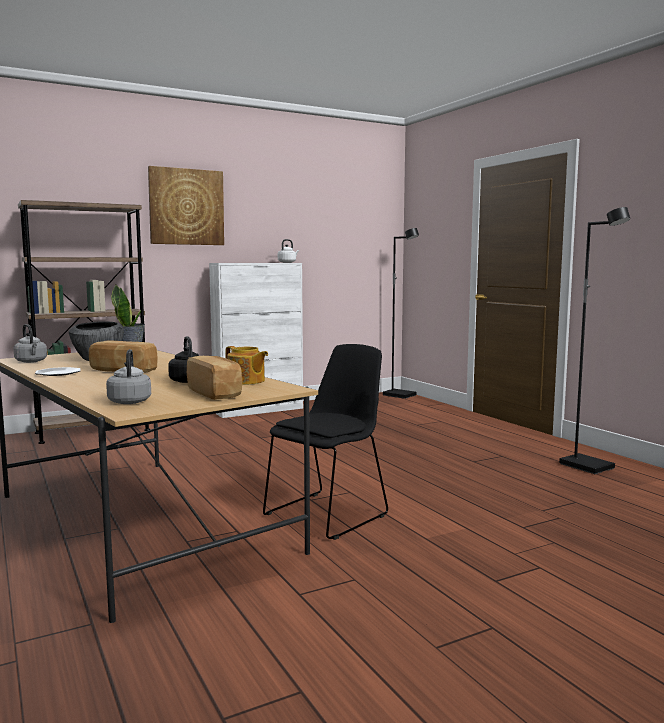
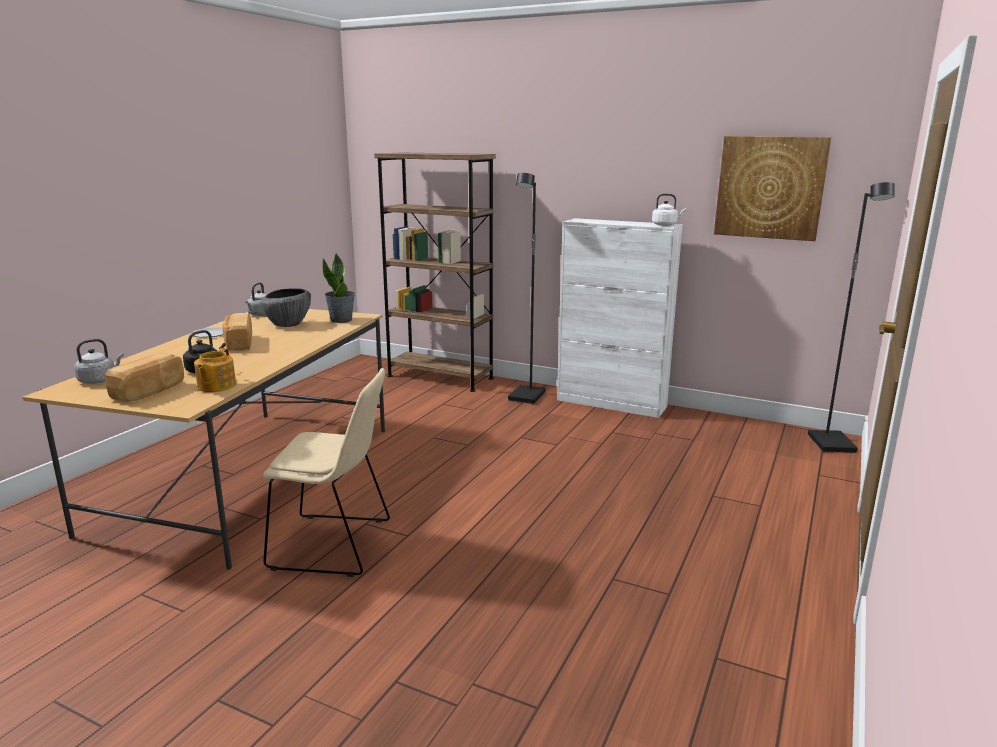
camera: 55 degrees right, 10 degrees up
picture [148,166,224,245] -> picture moved to [714,136,831,241]
black chair [263,344,388,540] -> beige chair [263,368,390,577]
black floor lamp [559,207,630,474] -> black floor lamp moved to [508,173,546,404]

